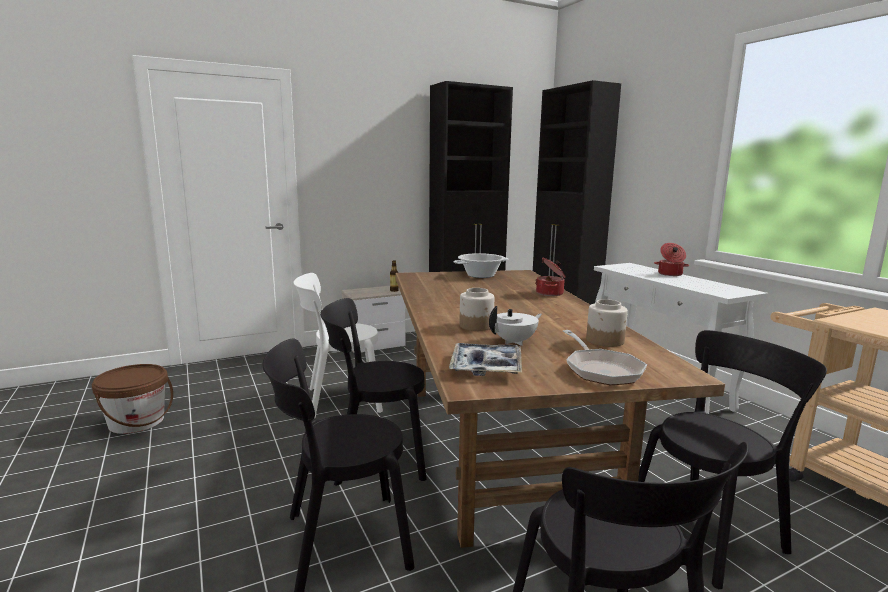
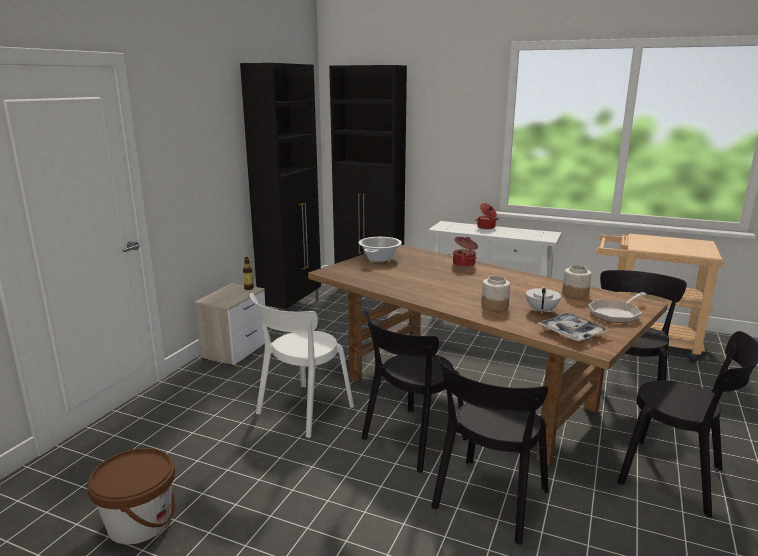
camera: 40 degrees left, 5 degrees up
frying pan [563,330,647,385] -> frying pan turned 105 degrees clockwise [588,292,646,323]

